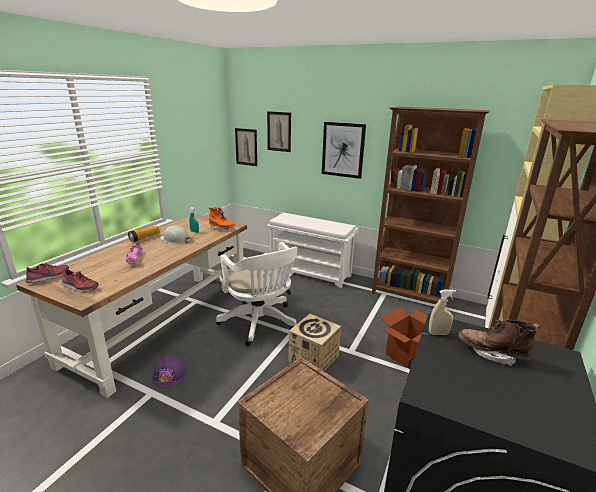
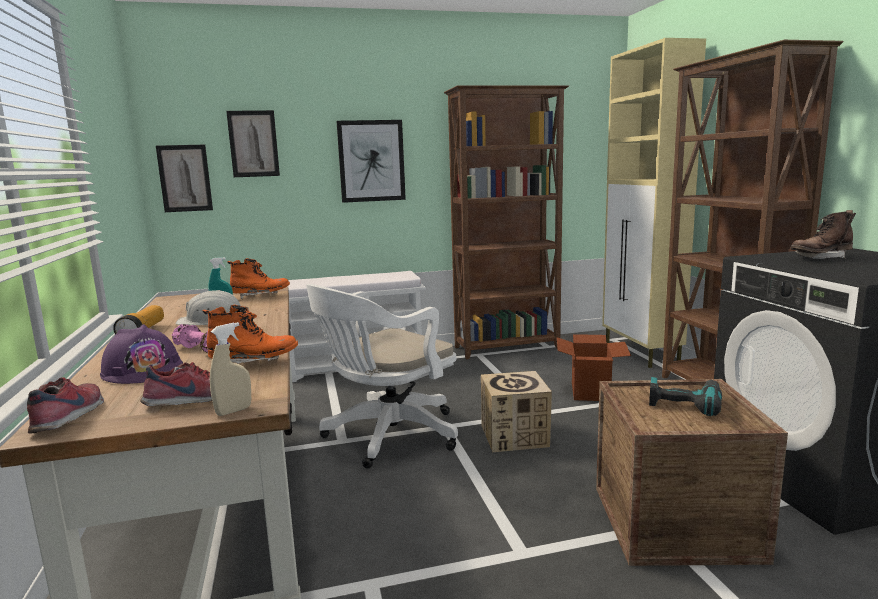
camera: 40 degrees left, 10 degrees down
purple hard hat [152,356,186,388] -> purple hard hat moved to [100,324,183,384]
white office chair [216,242,298,346] -> white office chair turned 120 degrees clockwise [306,284,458,468]
beige spray bottle [429,290,456,335] -> beige spray bottle moved to [210,322,251,416]
none -> orange boot [203,305,298,364]
none -> power drill [649,377,722,416]

